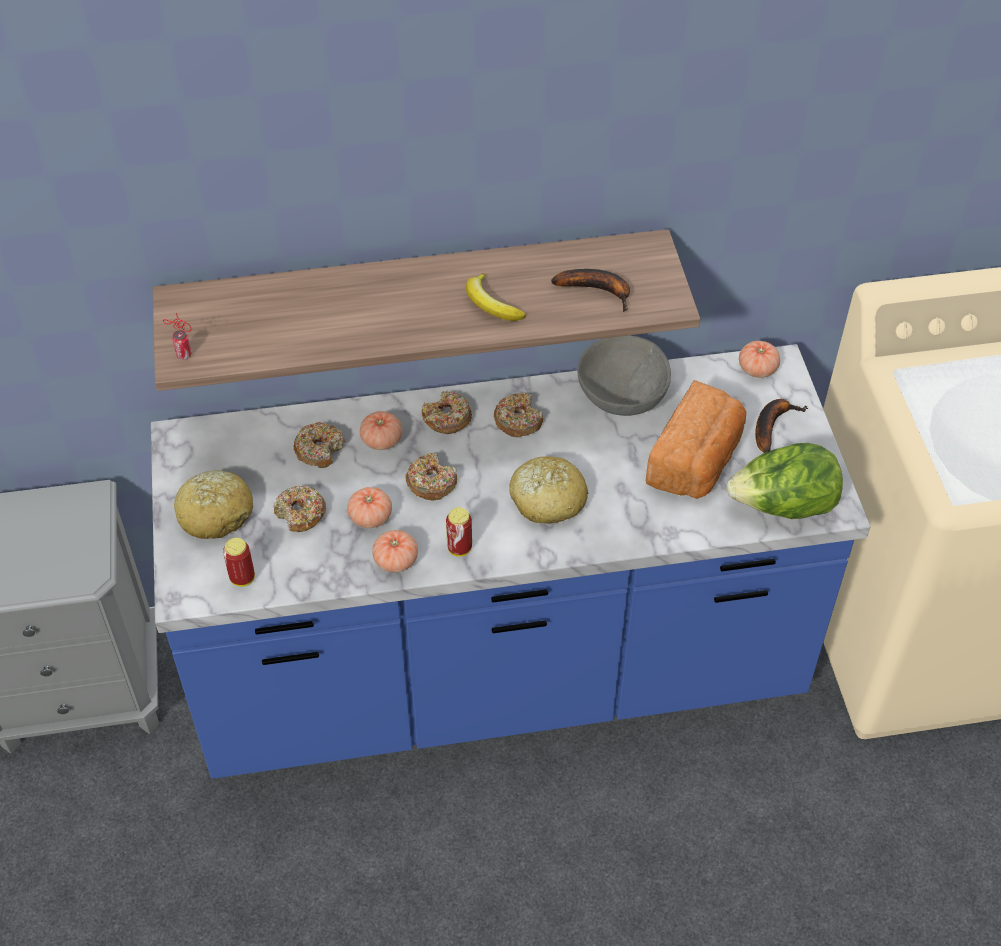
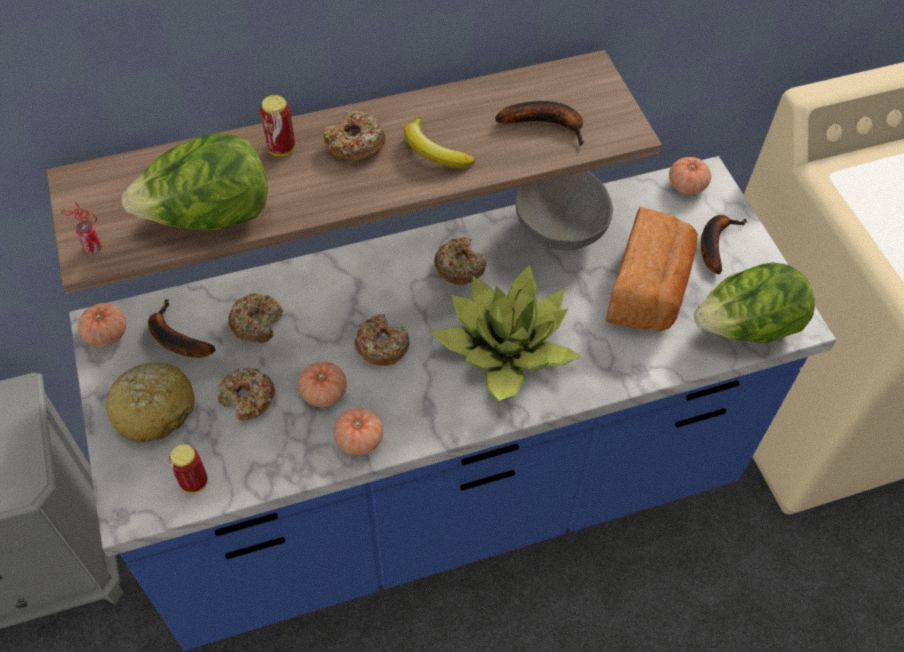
camera: 10 degrees left, 5 degrees up
tomato [360,411,402,450] -> tomato moved to [78,303,127,347]
donut [422,390,472,434] -> donut moved to [323,110,386,162]
can [446,508,472,557] -> can moved to [260,95,295,156]
bread [509,456,588,524] -> potted plant [430,264,582,401]
none -> lettuce [122,133,268,231]
none -> banana [148,299,215,358]

